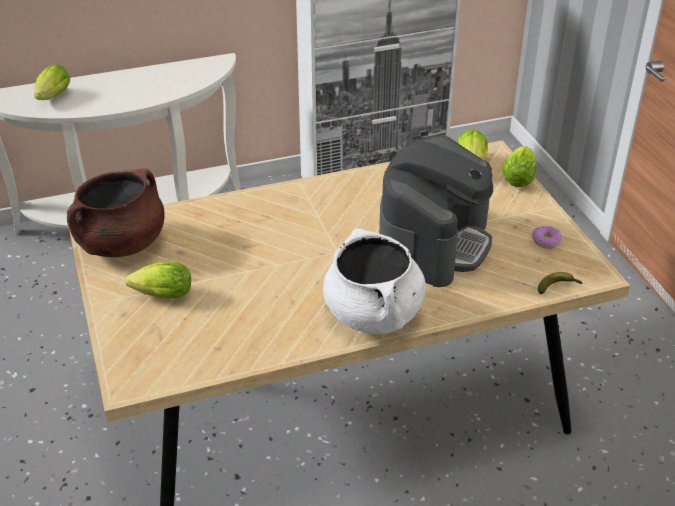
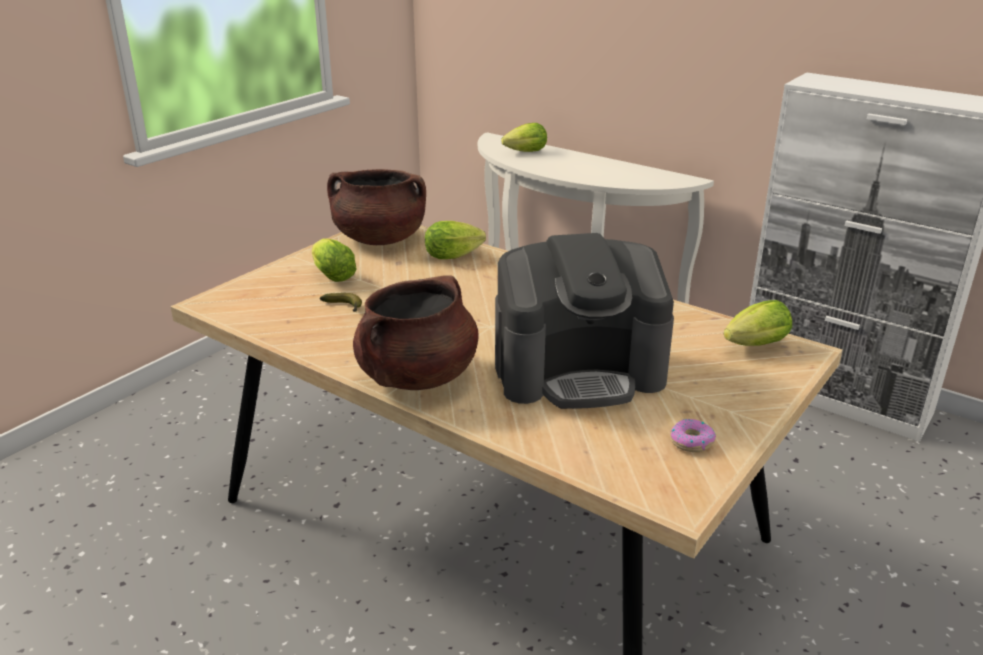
camera: 55 degrees right, 10 degrees down
white cooking pot [323,228,426,334] -> brown cooking pot [353,275,478,390]
lettuce [502,146,536,187] -> lettuce moved to [425,221,486,259]
banana [538,272,582,294] -> banana moved to [320,293,362,312]

